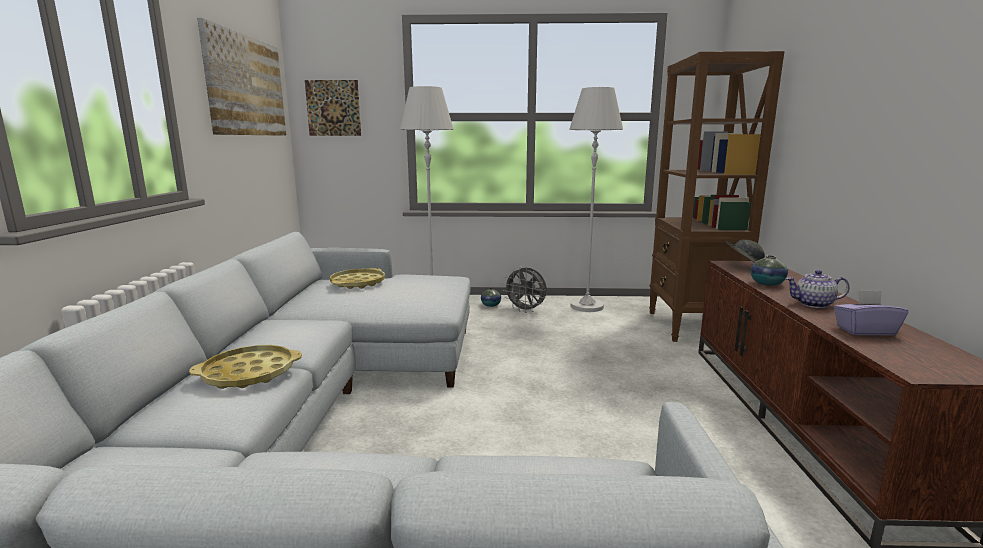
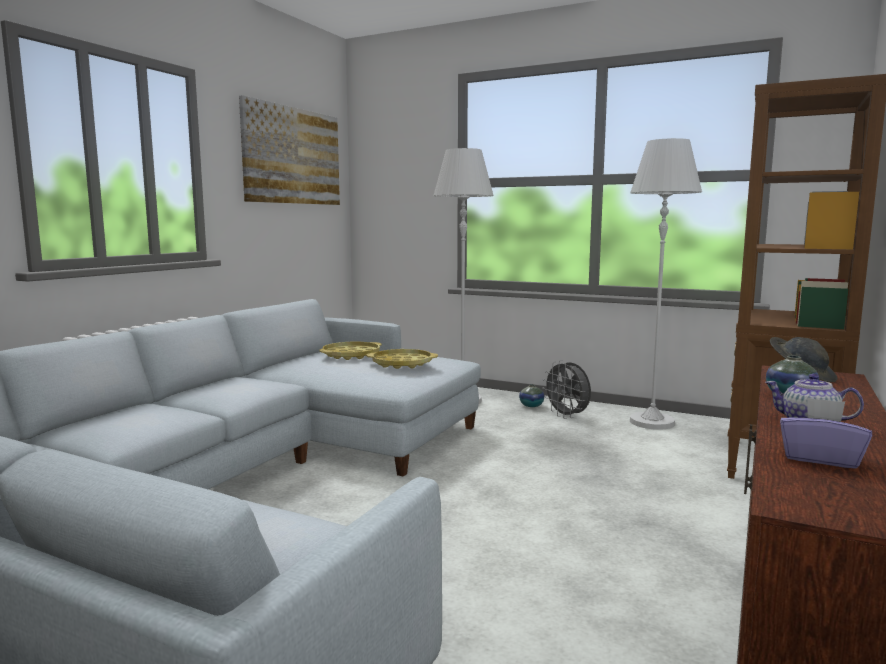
camera: 25 degrees right, 5 degrees down
yellow tray [189,345,302,389] -> yellow tray moved to [367,349,438,369]
picture [305,80,361,136] -> none

